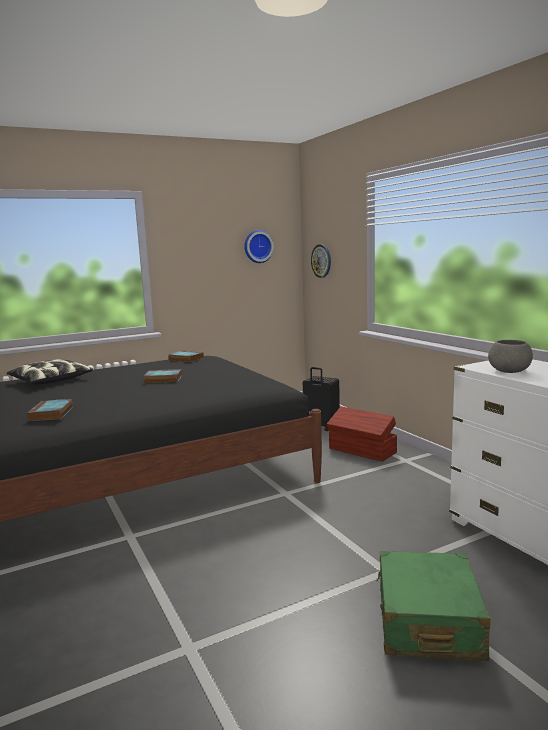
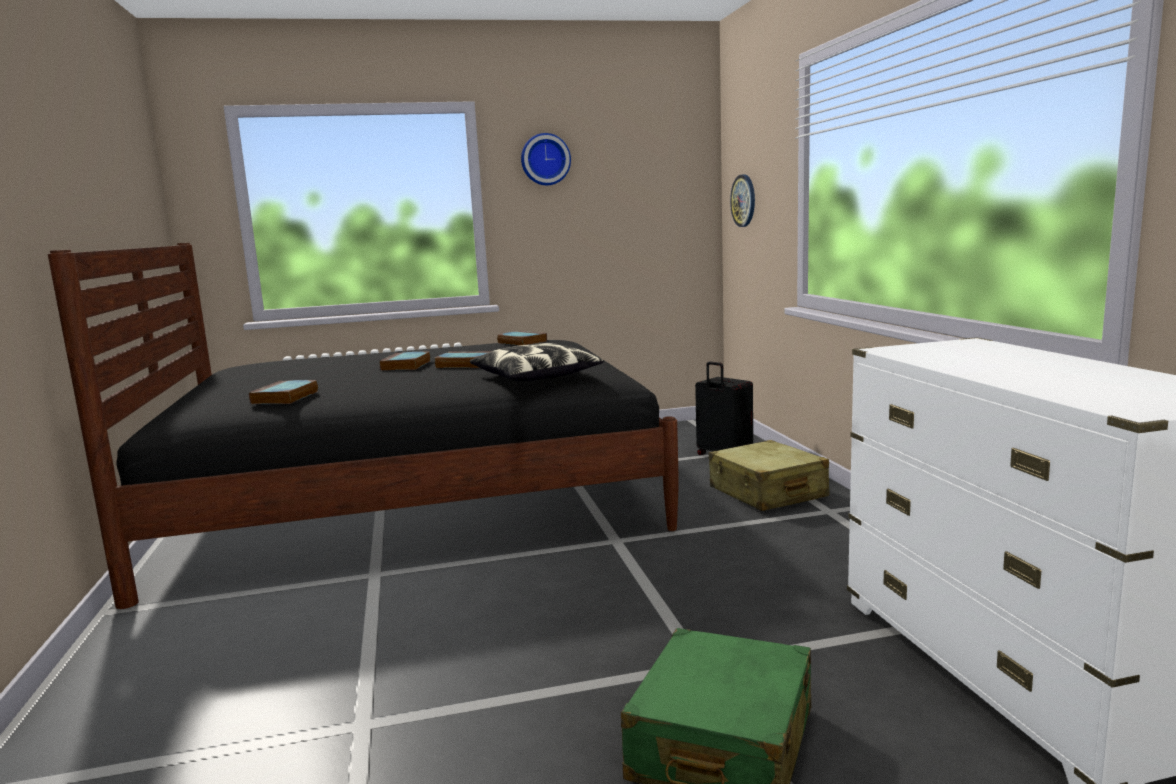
camera: 15 degrees right, 0 degrees up
pillow [7,359,93,384] -> pillow moved to [470,343,604,381]
wall clock [244,230,274,263] -> wall clock moved to [521,133,571,185]
brown storage box [327,407,397,462] -> beige suitcase [709,440,829,511]
grey bowl [488,340,533,373] -> none
none -> book [379,351,431,371]

